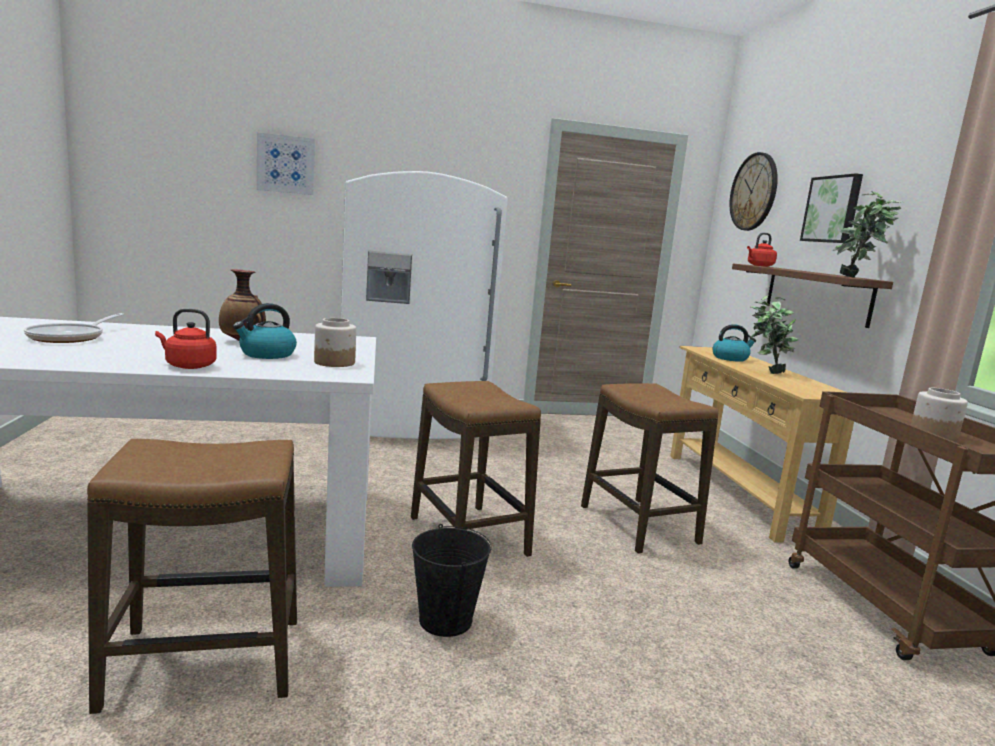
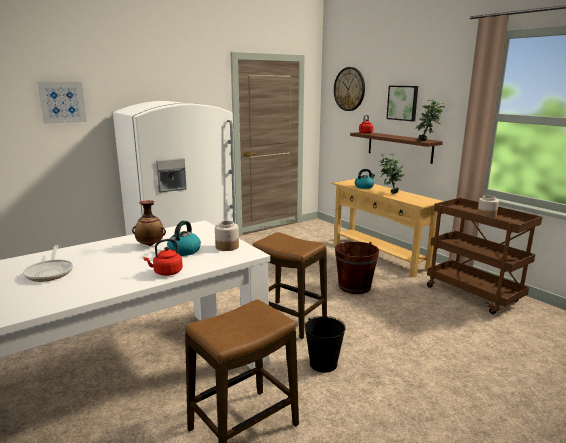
camera: 25 degrees left, 5 degrees up
stool [581,383,718,554] -> brown bucket [335,241,379,294]

